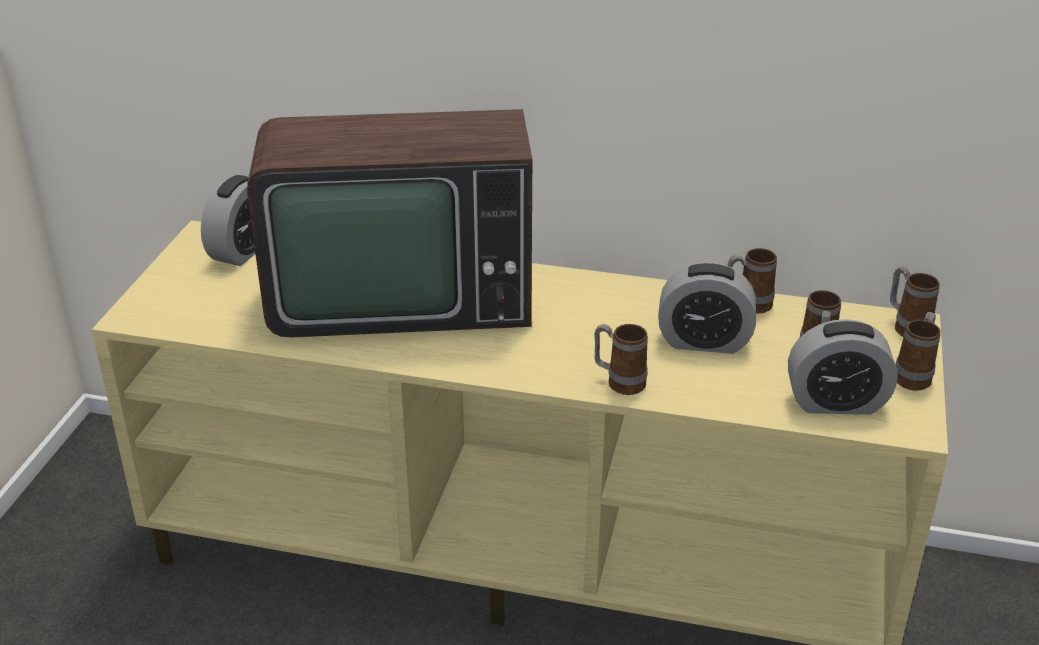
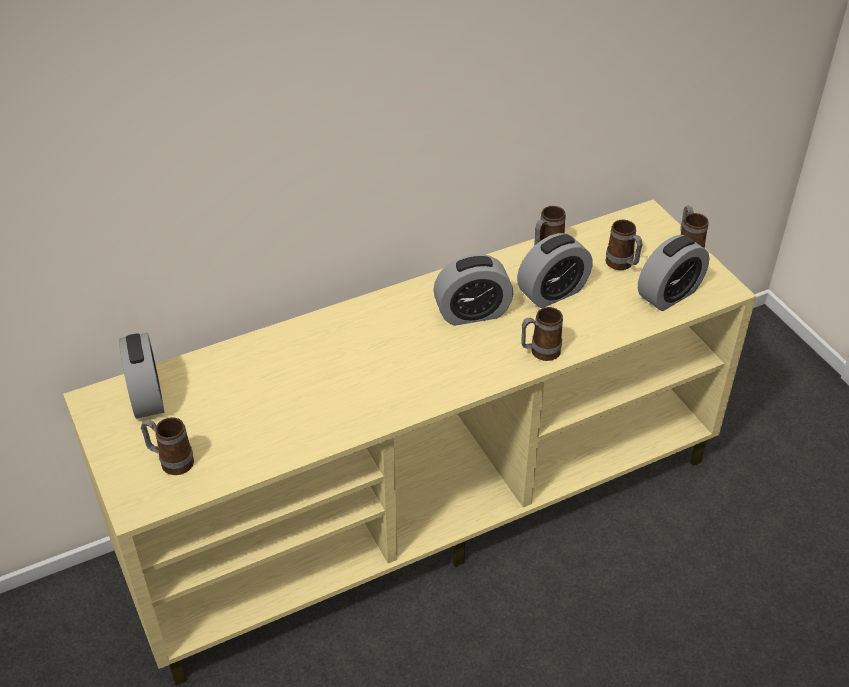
camera: 40 degrees left, 10 degrees up
television [247,109,532,337] -> none
mug [890,267,940,337] -> mug moved to [141,417,194,475]
none -> alarm clock [433,254,513,326]

